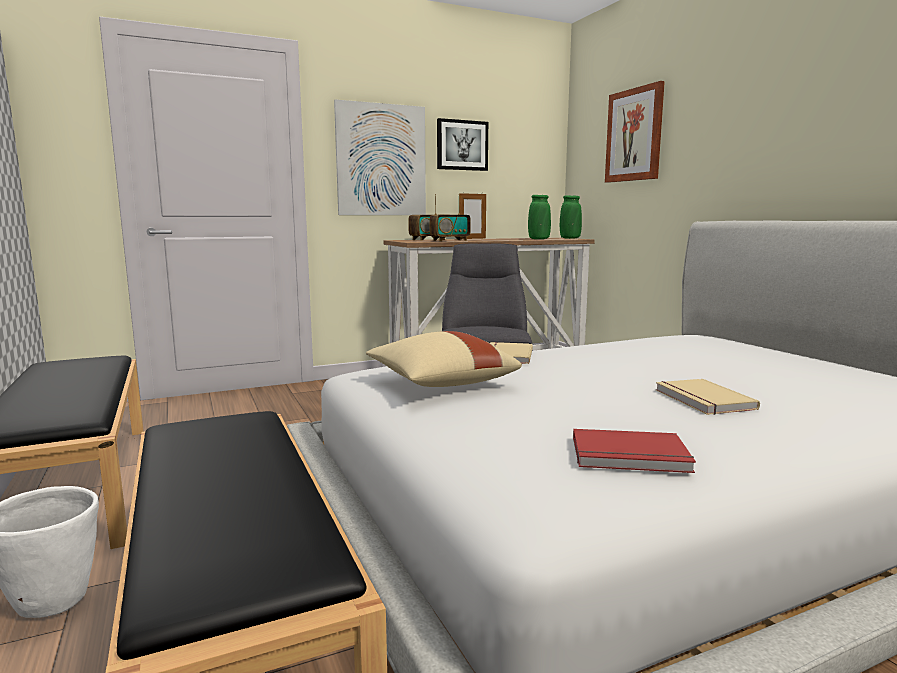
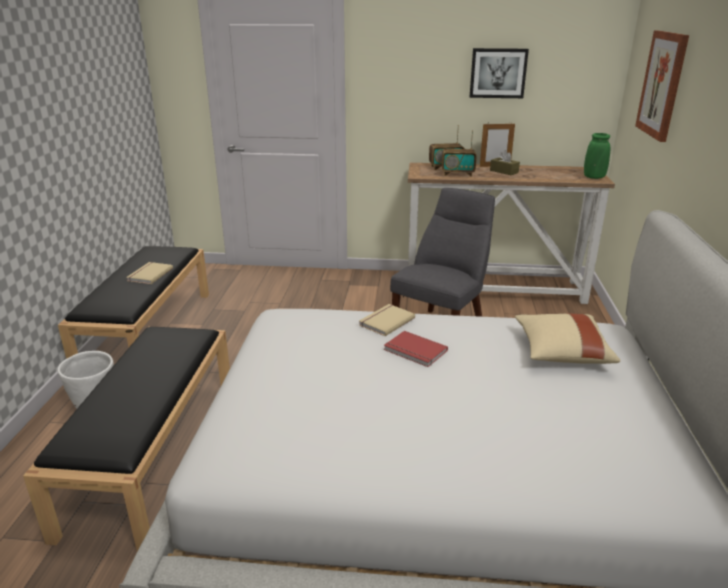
camera: 30 degrees right, 15 degrees up
picture [334,99,426,215] -> none
beige pillow [366,331,522,387] -> beige pillow moved to [515,314,620,364]
green vase [528,195,551,239] -> none
red book [573,429,696,473] -> red book moved to [384,331,448,367]
beige book [656,379,760,415] -> beige book moved to [126,262,173,284]
none -> brown tissue box [490,150,520,175]

